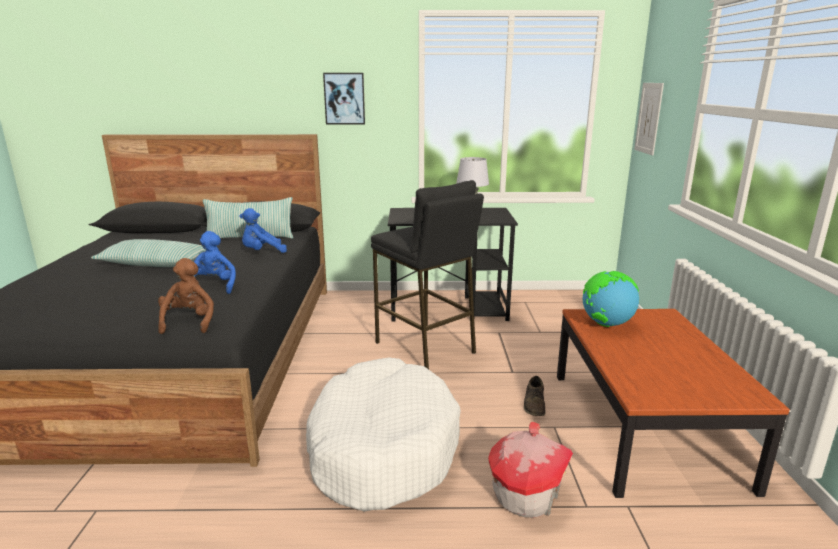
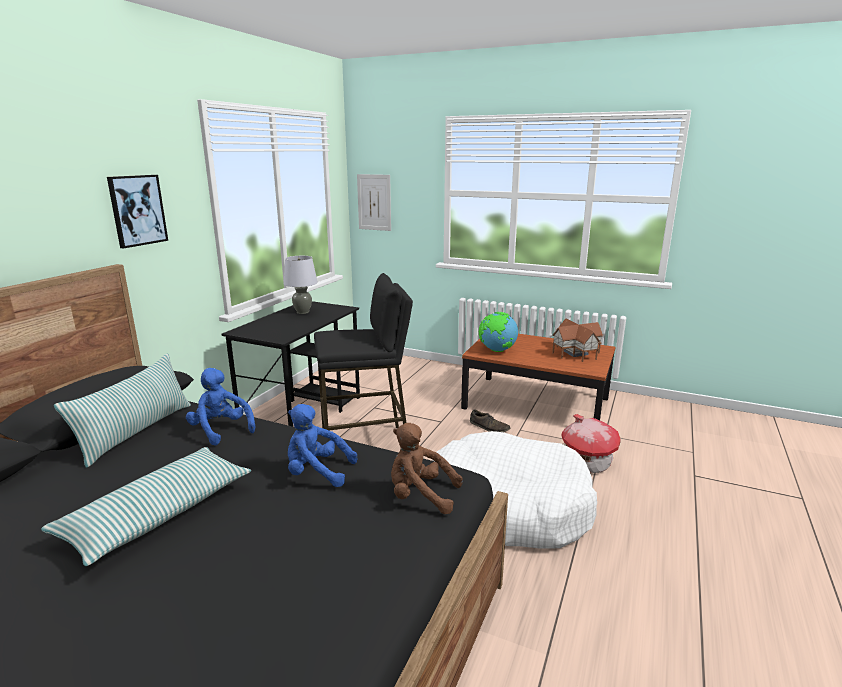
camera: 65 degrees left, 0 degrees up
blue plush toy [239,208,287,253] -> blue plush toy turned 135 degrees clockwise [186,368,255,446]
none -> toy house [552,319,603,362]

